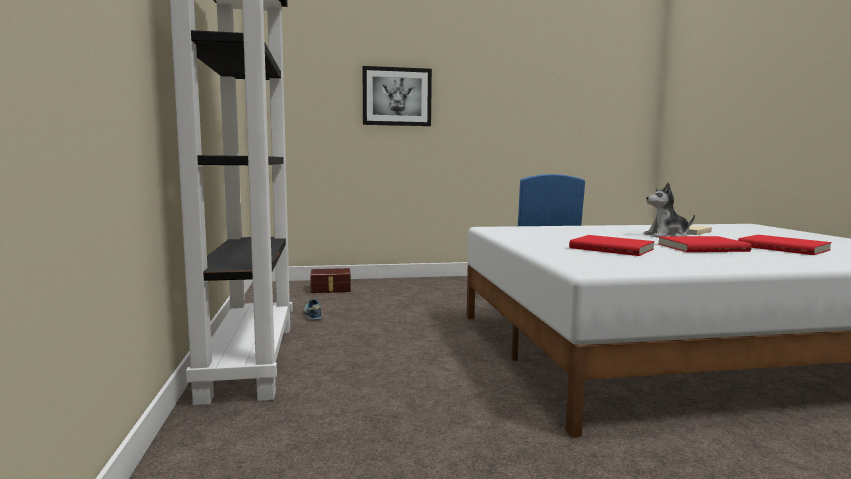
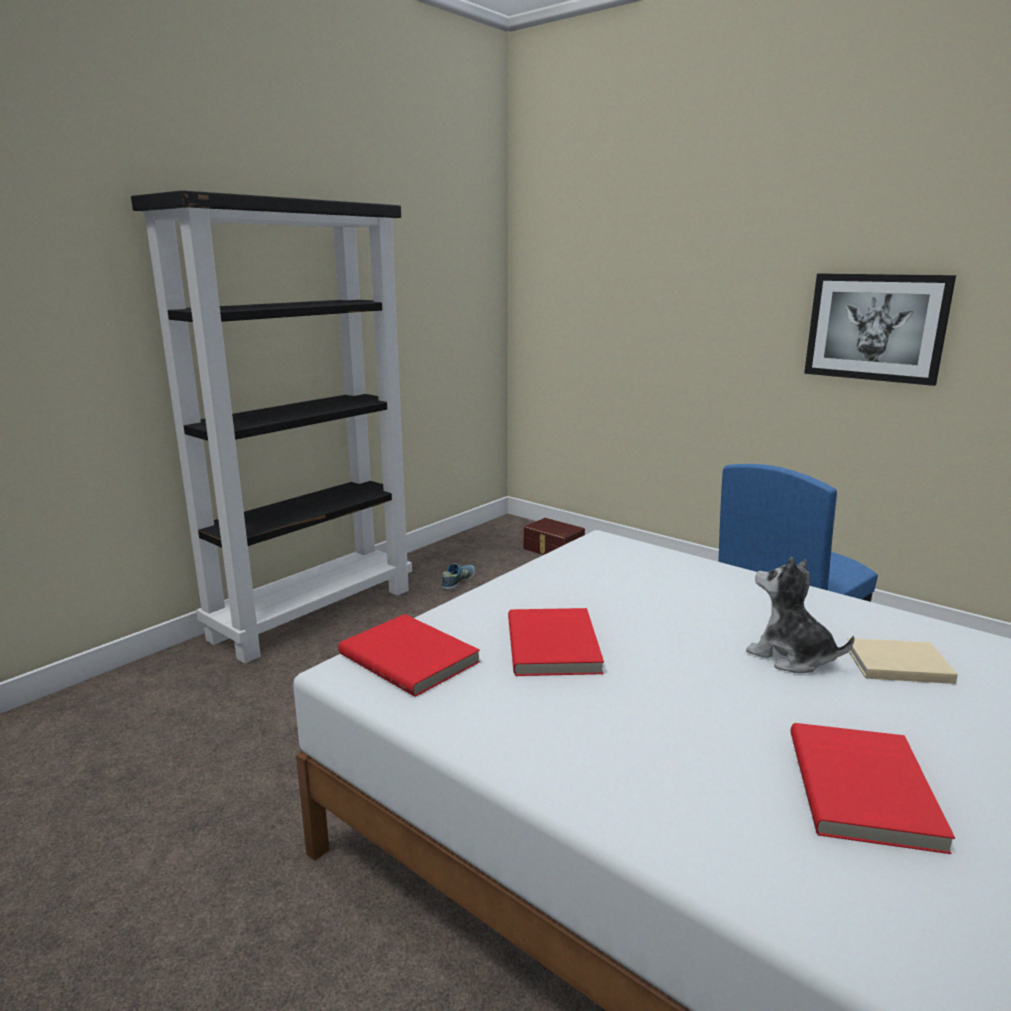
camera: 50 degrees right, 10 degrees up
picture [363,66,432,126] -> picture moved to [804,274,956,386]
red book [658,236,752,252] -> red book moved to [338,614,480,697]

